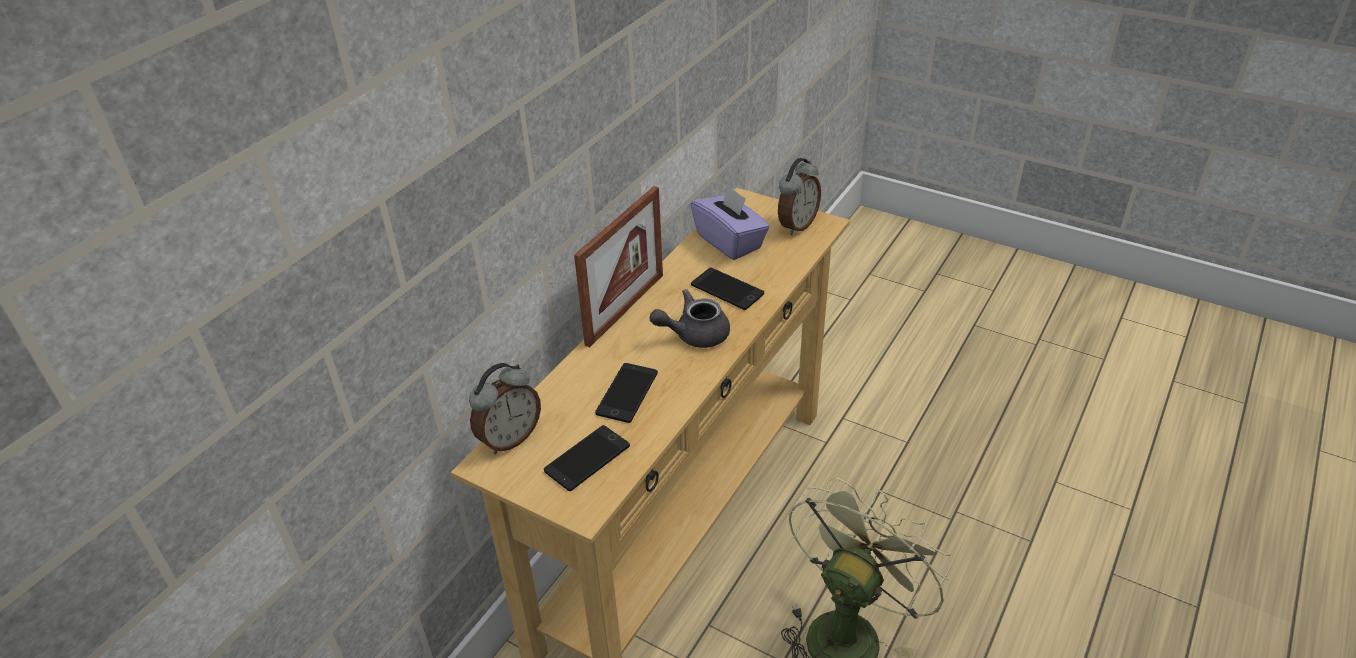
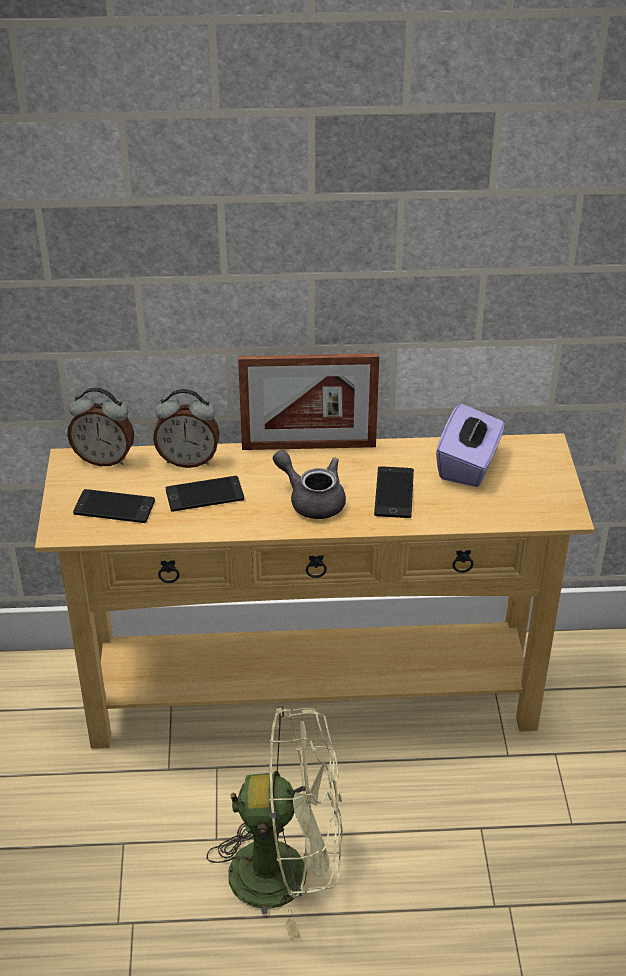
camera: 55 degrees right, 0 degrees up
alarm clock [778,158,821,235] -> alarm clock moved to [153,389,220,468]

